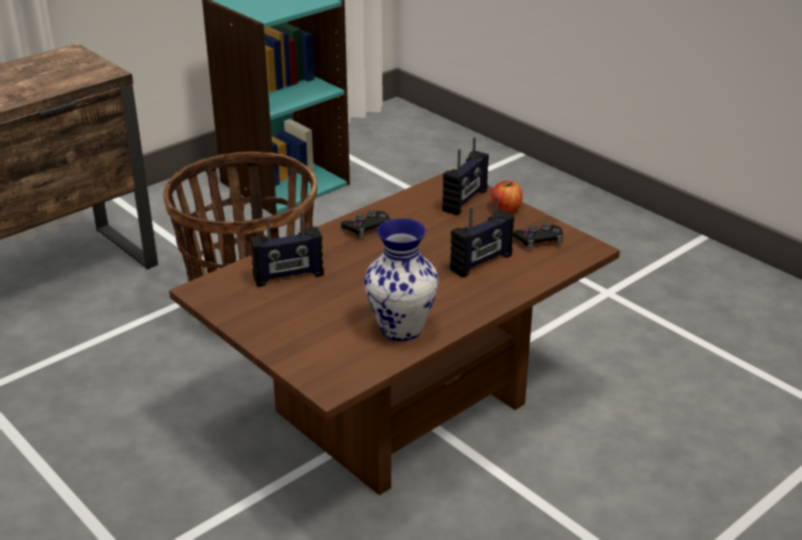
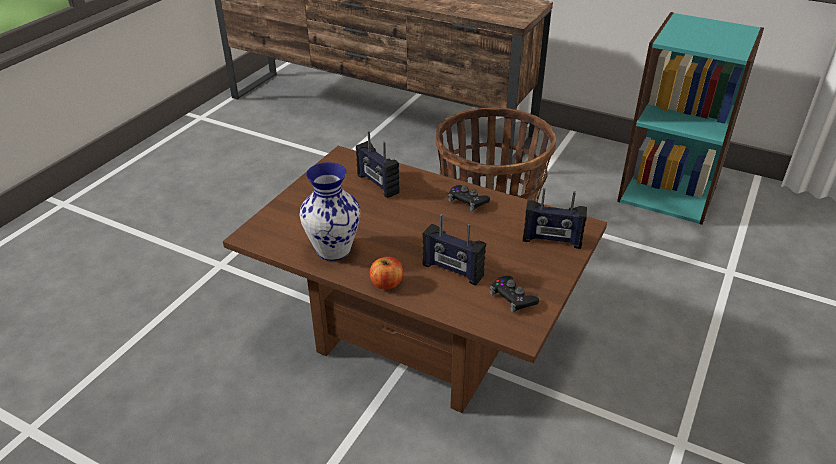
camera: 70 degrees right, 5 degrees up
apple [492,181,523,213] -> apple moved to [370,257,403,290]

